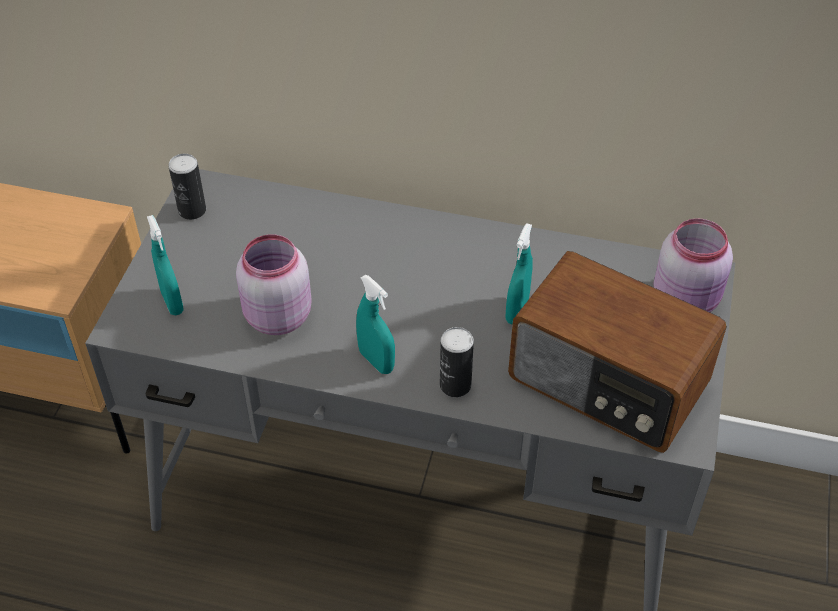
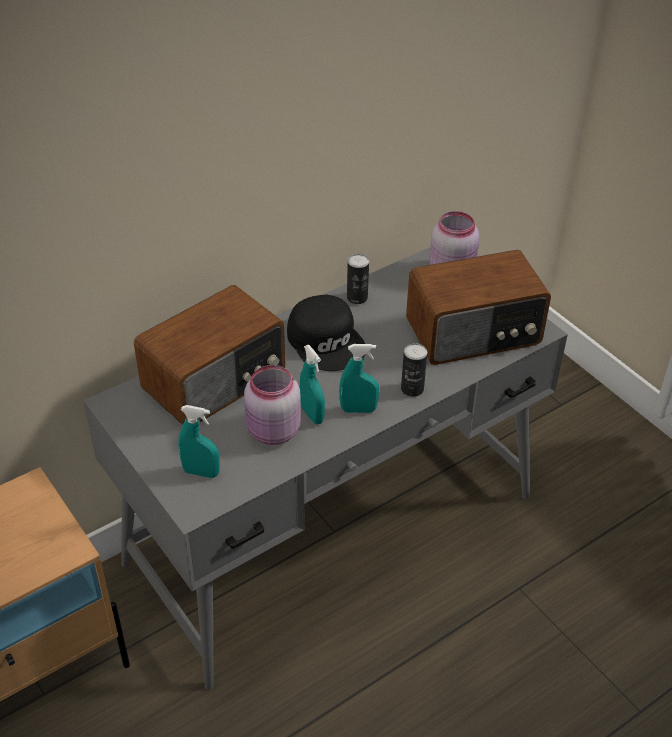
camera: 50 degrees left, 5 degrees down
can [168,154,206,220] -> can moved to [347,254,369,304]
turquoise spray bottle [506,223,533,325] -> turquoise spray bottle moved to [300,345,325,424]
none -> radio [134,285,285,425]
none -> black cap [287,295,365,371]

